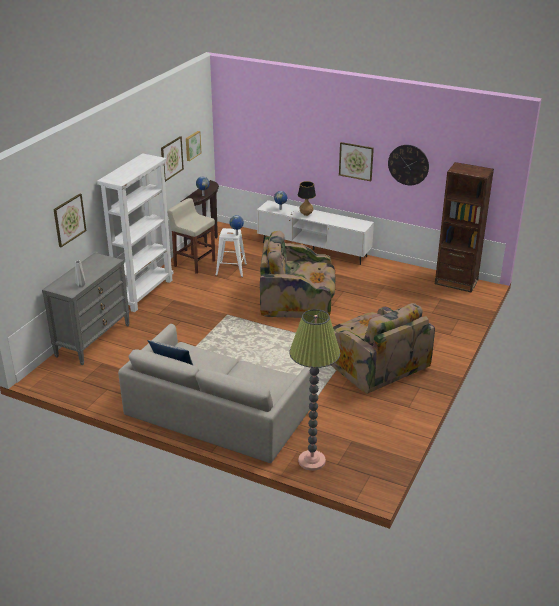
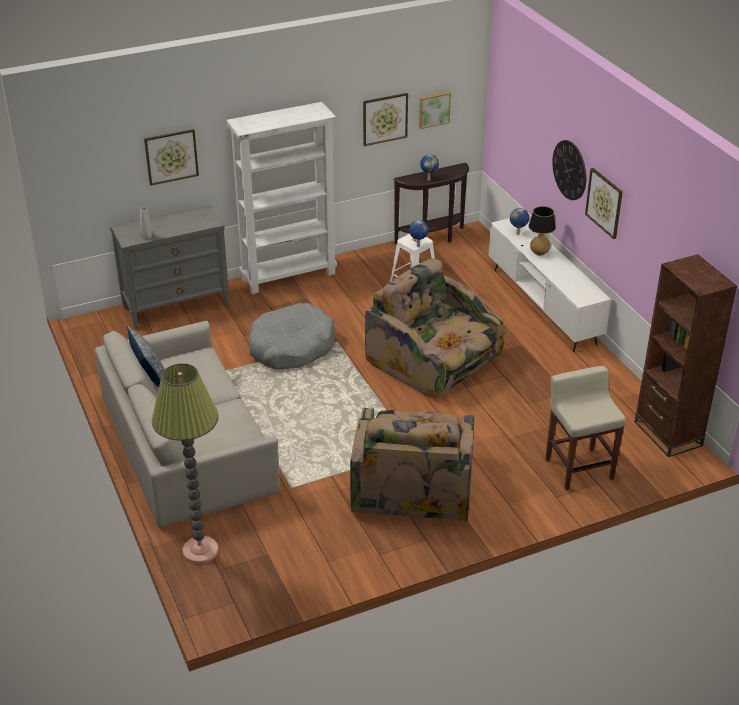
camera: 40 degrees right, 5 degrees up
beige stool [167,198,215,274] -> beige stool moved to [545,366,626,490]
wall clock [388,145,429,185] -> wall clock moved to [552,140,586,200]
none -> grey dog bed [250,303,336,369]

